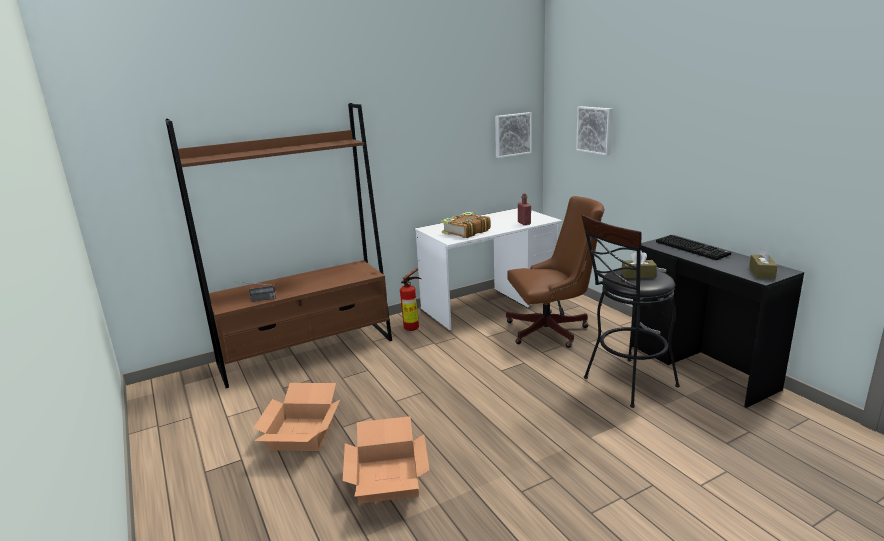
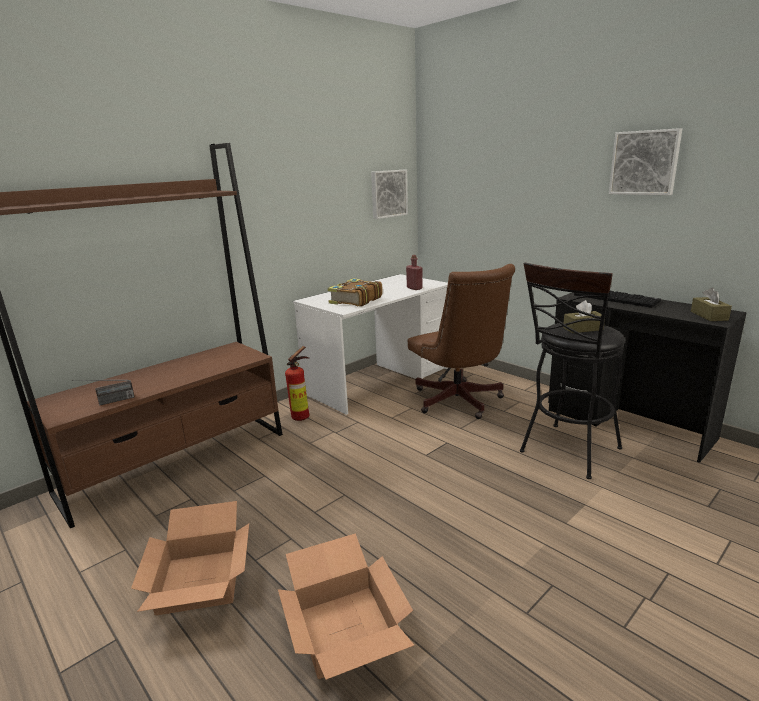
camera: 15 degrees left, 0 degrees up
brown office chair [506,196,604,348] -> brown office chair turned 90 degrees clockwise [408,264,515,419]
picture [576,106,613,155] -> picture moved to [609,128,682,195]

